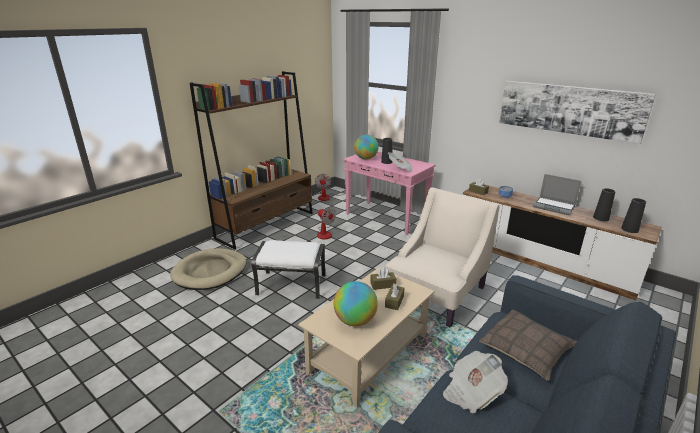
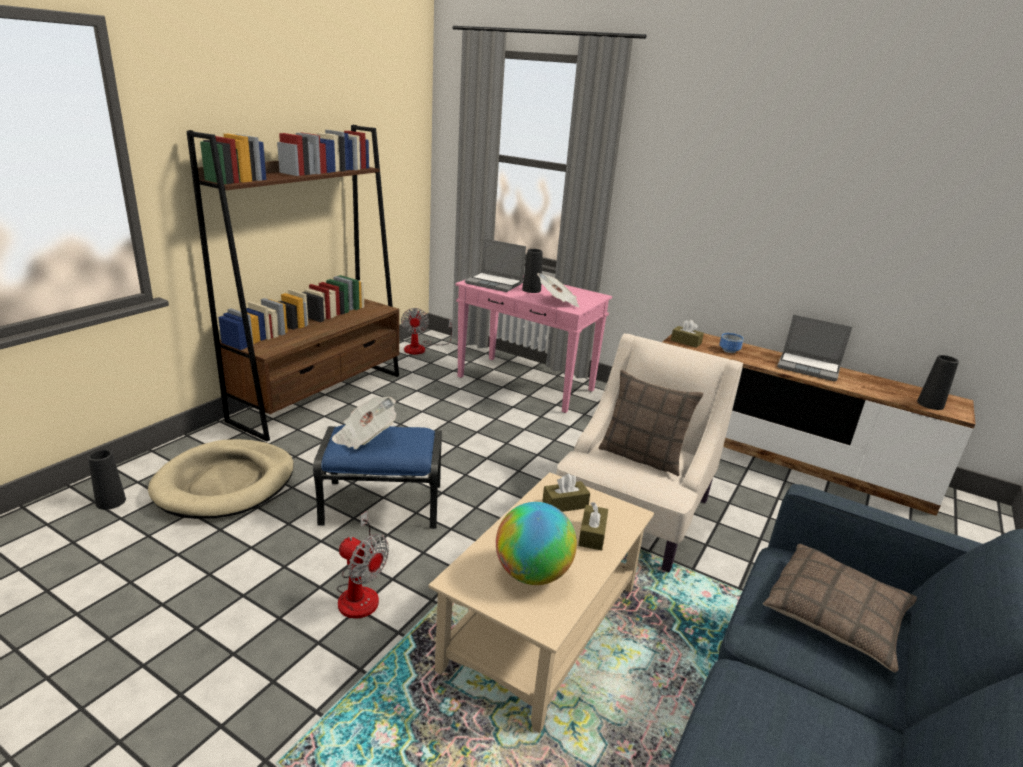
camera: 10 degrees left, 0 degrees up
white ottoman [251,240,326,299] -> blue ottoman [313,425,442,529]
fan [317,207,336,240] -> fan moved to [337,511,389,619]
globe [354,135,379,159] -> laptop [465,238,526,292]
newspaper [443,351,508,414] -> newspaper moved to [332,397,396,449]
picture [499,81,656,144] -> none
black vase [593,188,615,221] -> black vase moved to [88,449,126,510]
none -> pillow [599,370,704,476]

